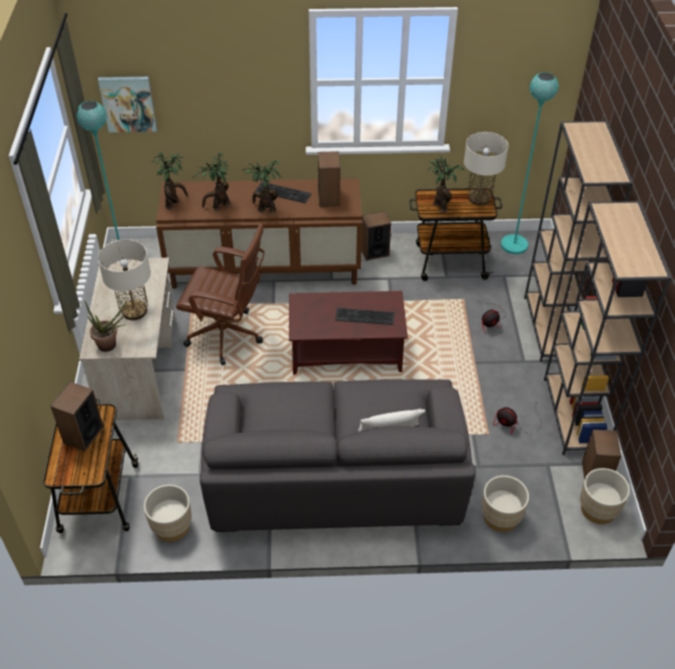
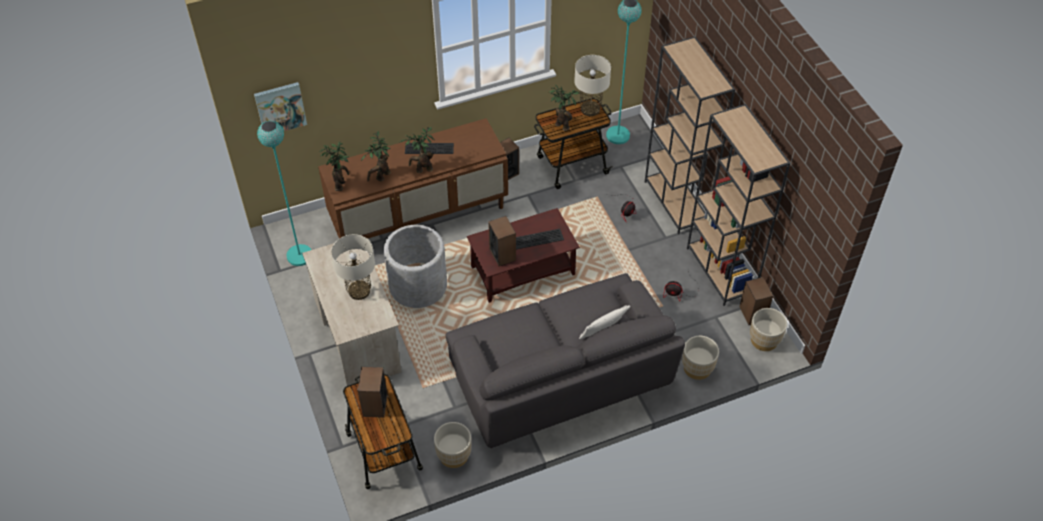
camera: 20 degrees left, 5 degrees up
potted plant [84,300,127,352] -> none
brown office chair [176,223,265,365] -> grey planter [384,225,447,308]
speaker [318,151,340,207] -> speaker moved to [488,216,516,266]

